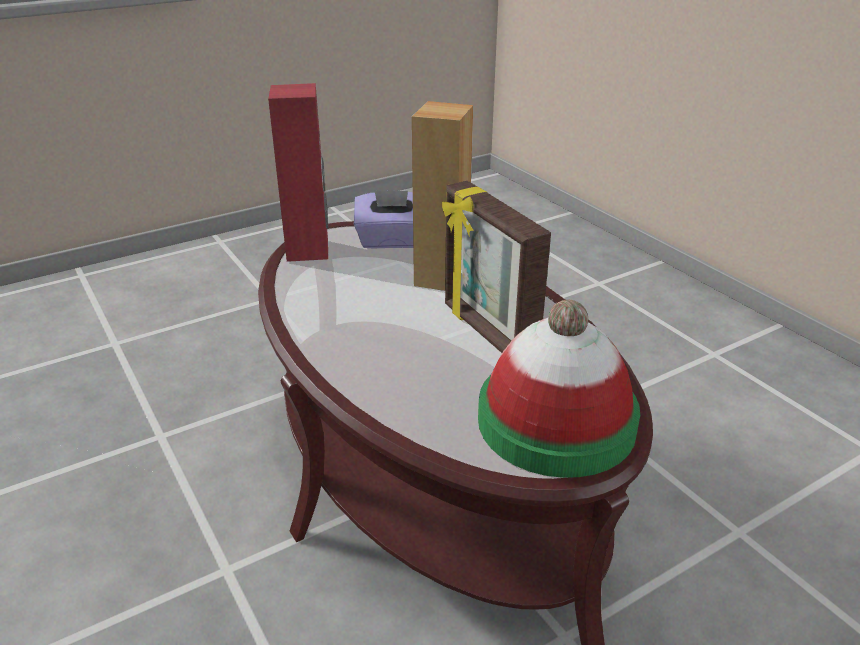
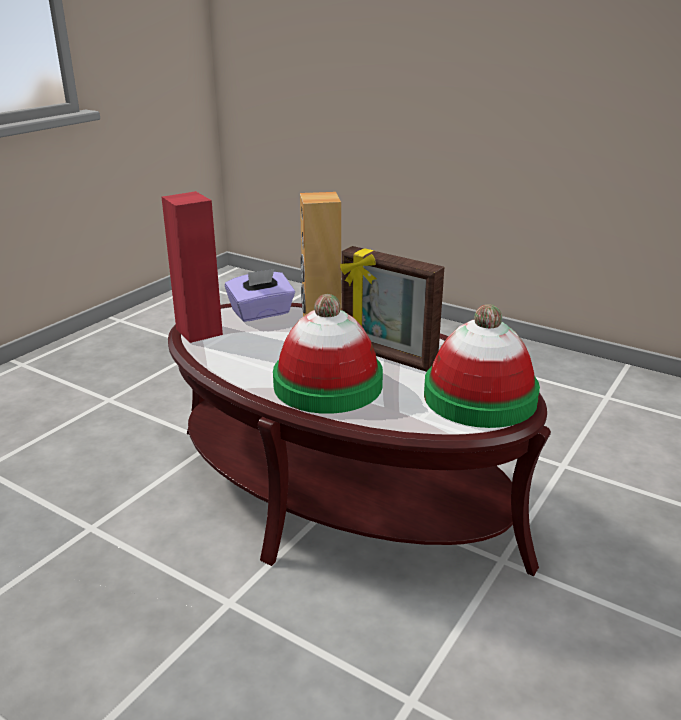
camera: 25 degrees left, 5 degrees down
none -> hat [273,294,383,414]

